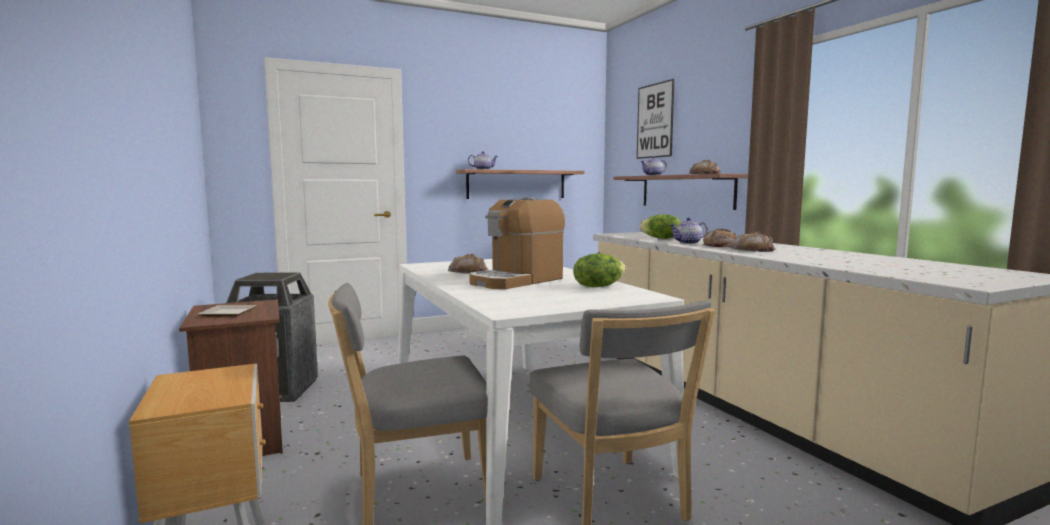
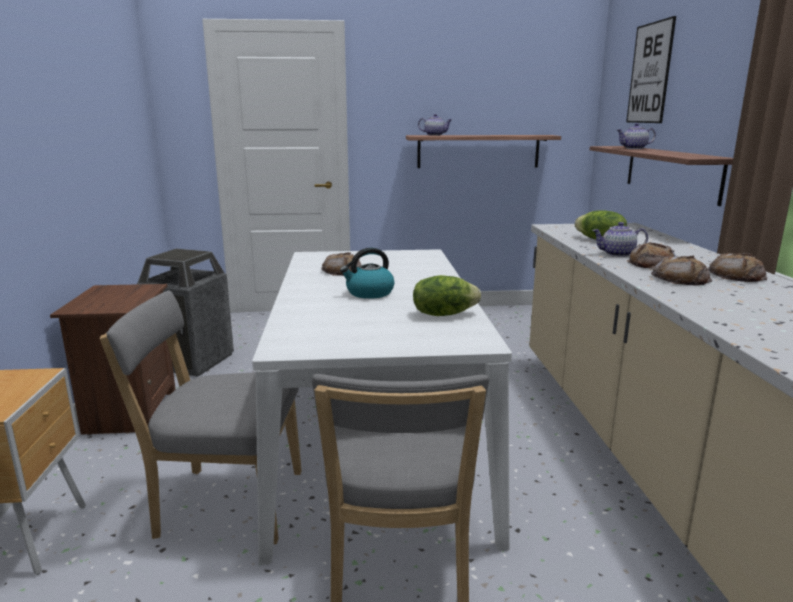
camera: 20 degrees right, 10 degrees up
plate [197,305,257,317] -> none
coffee machine [469,197,565,289] -> kettle [340,248,394,299]
bread [689,160,721,174] -> bread moved to [708,253,767,282]

